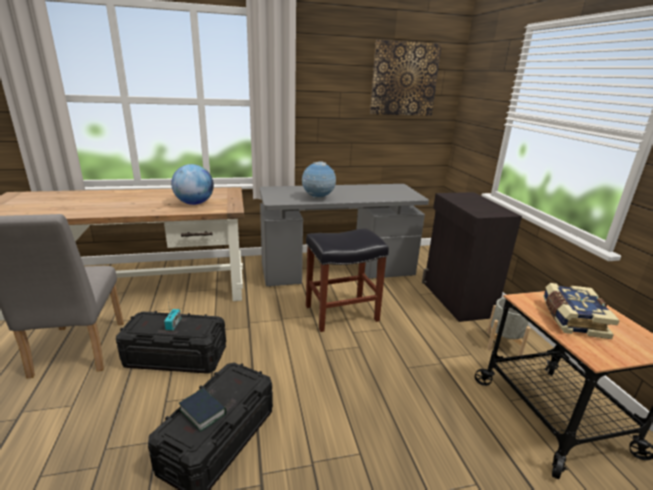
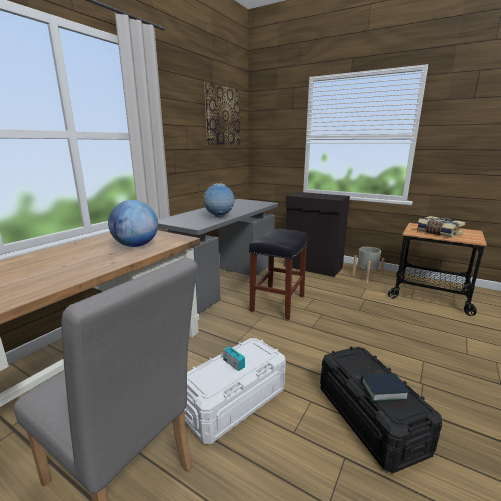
camera: 45 degrees left, 5 degrees down
black storage box [116,311,226,374] -> white storage box [184,338,286,444]

